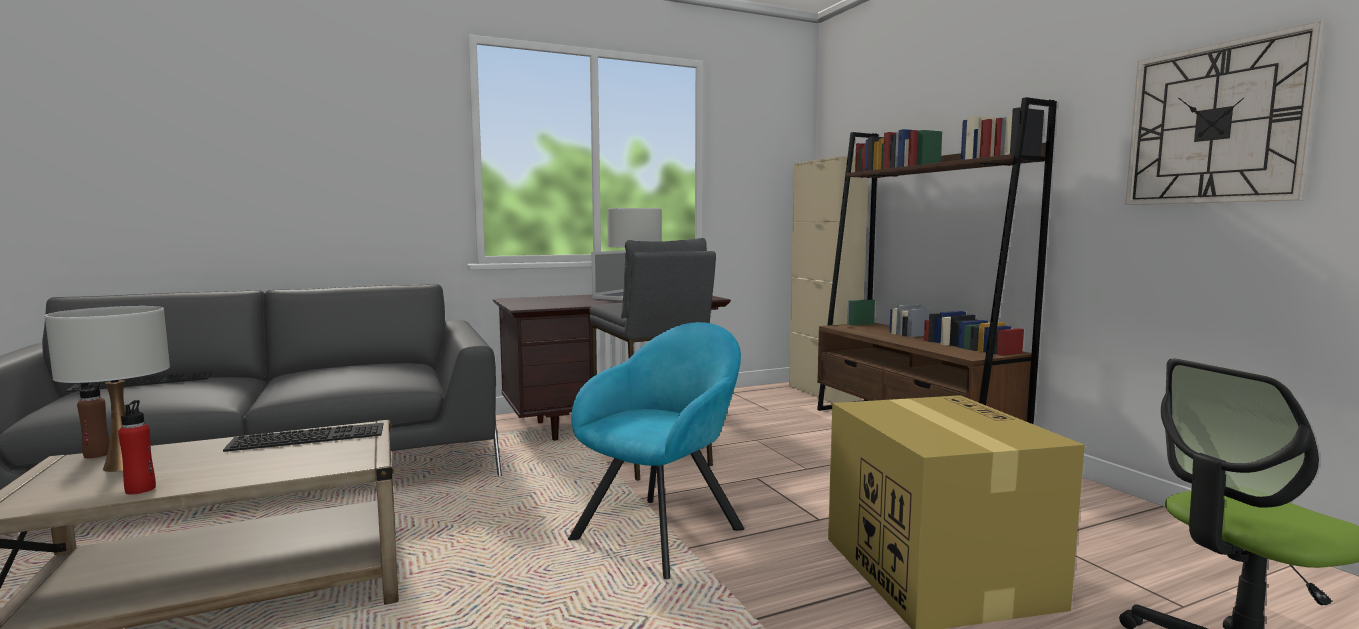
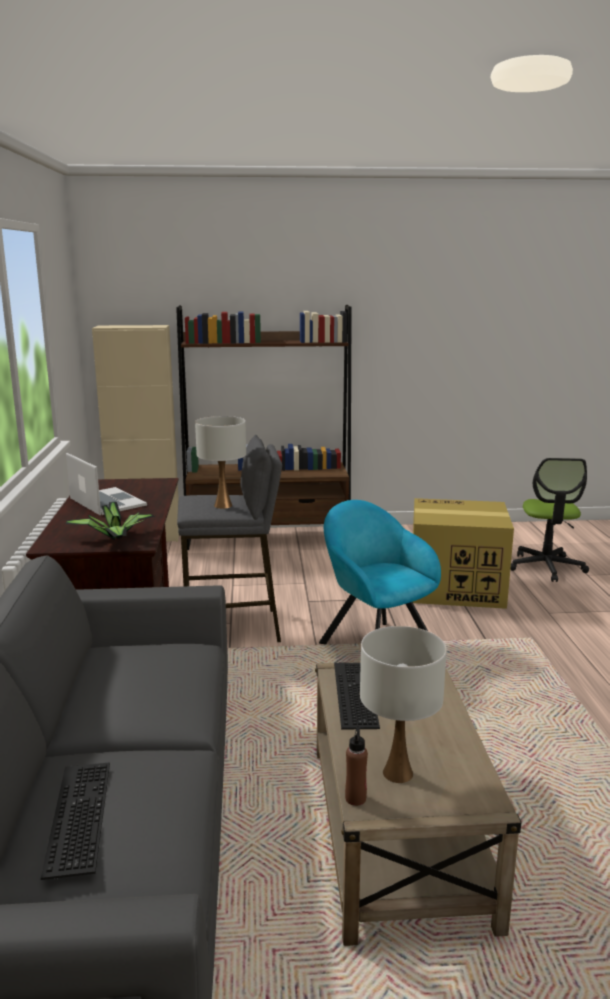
camera: 70 degrees left, 10 degrees up
red bottle [118,400,156,495] -> none
wall clock [1125,21,1325,205] -> none
none -> potted plant [65,502,156,540]

